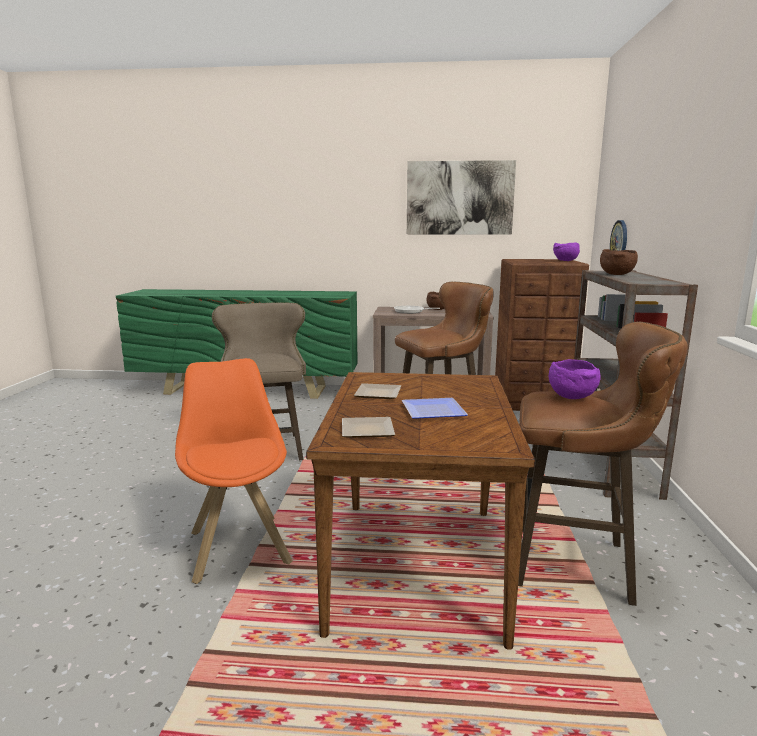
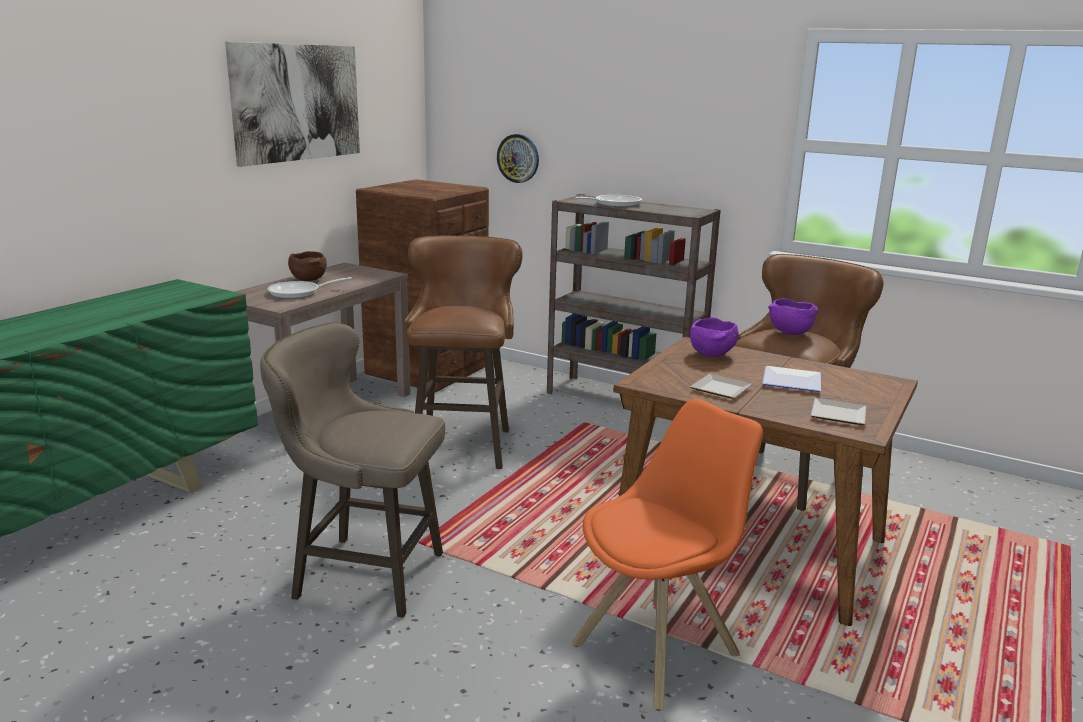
camera: 65 degrees left, 5 degrees up
orange chair [175,358,293,584] -> orange chair turned 135 degrees clockwise [572,399,763,710]
purple bowl [553,242,580,261] -> purple bowl moved to [690,317,739,357]
brown bowl [600,249,638,275] -> frying pan [575,195,642,207]

